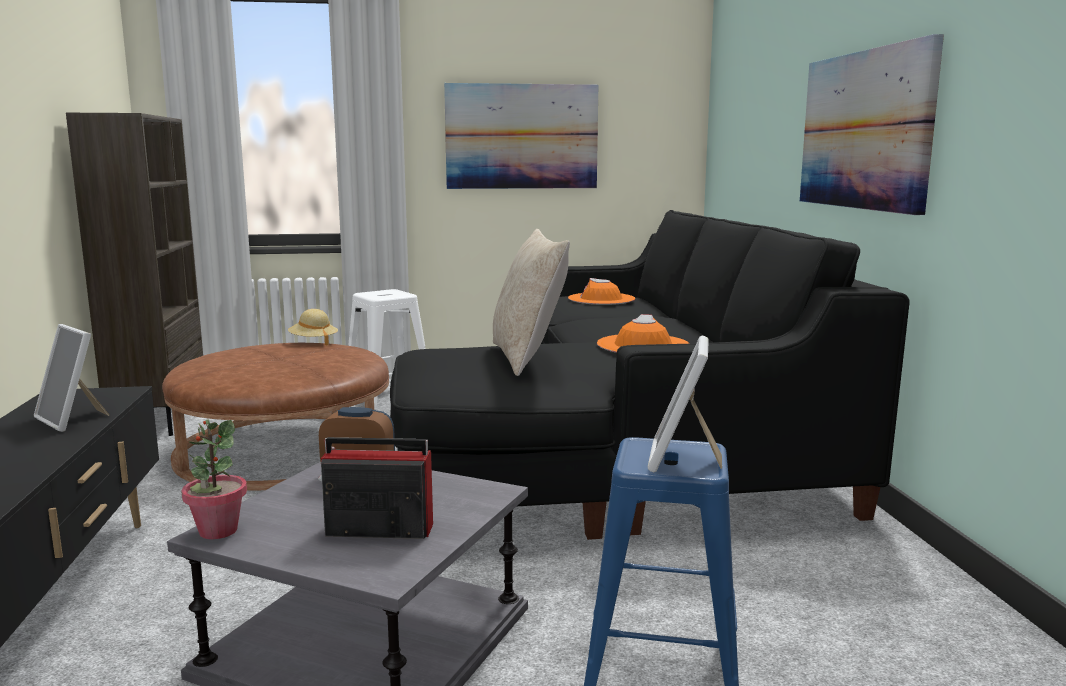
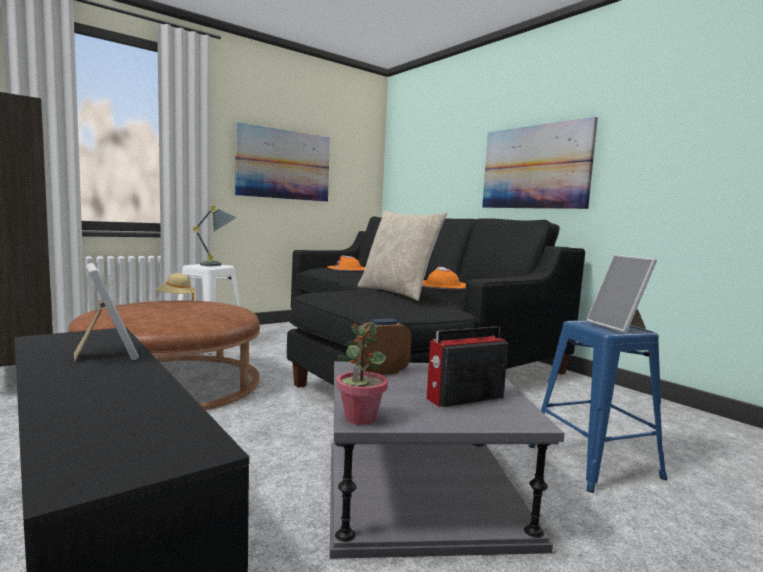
camera: 30 degrees left, 5 degrees down
picture frame [34,324,109,432] -> picture frame turned 135 degrees counterclockwise [74,263,139,361]
none -> grey table lamp [193,205,236,266]

